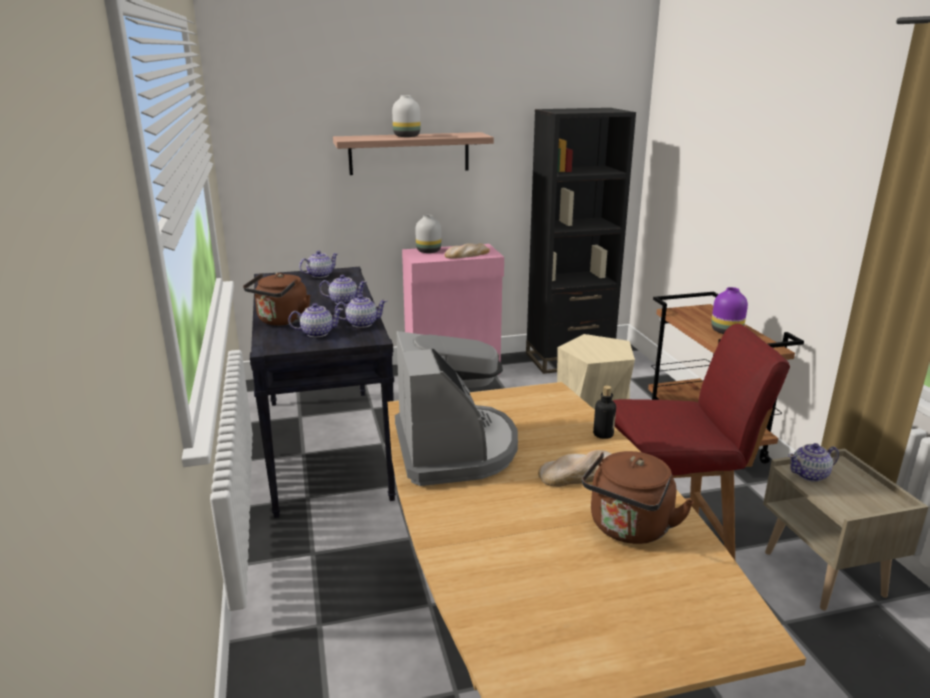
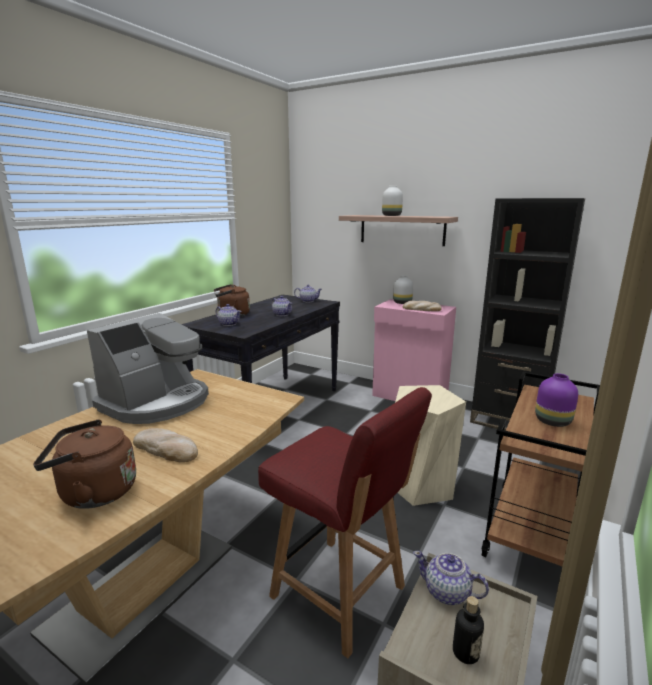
camera: 45 degrees right, 5 degrees down
teapot [335,295,387,328] -> none
bottle [593,385,616,439] -> bottle moved to [453,596,484,664]

